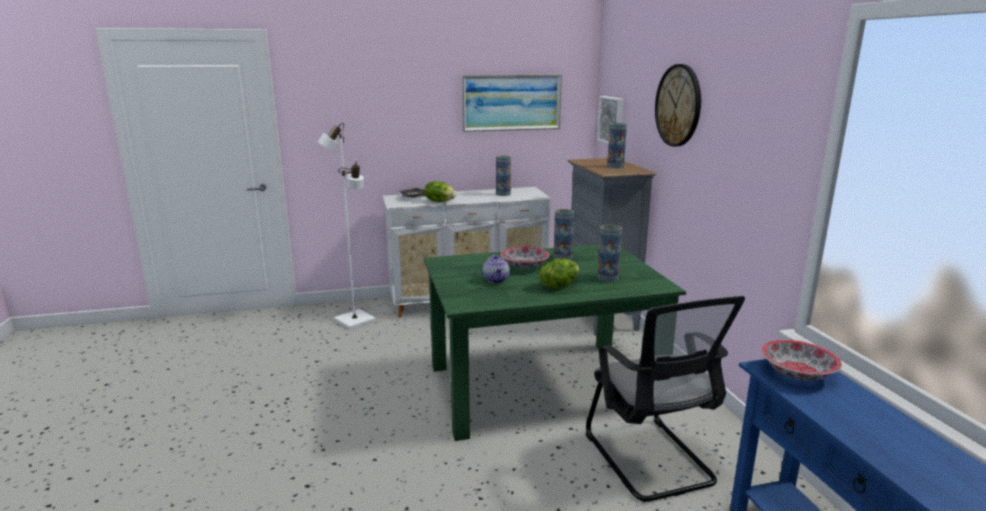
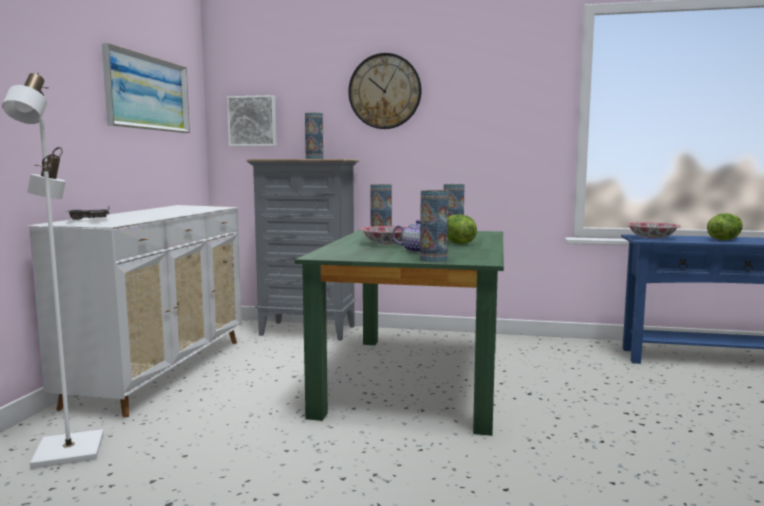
camera: 65 degrees left, 10 degrees down
lettuce [424,181,456,202] -> lettuce moved to [707,213,743,240]
vase [496,156,511,196] -> vase moved to [420,190,449,262]
chair [586,296,745,502] -> none

